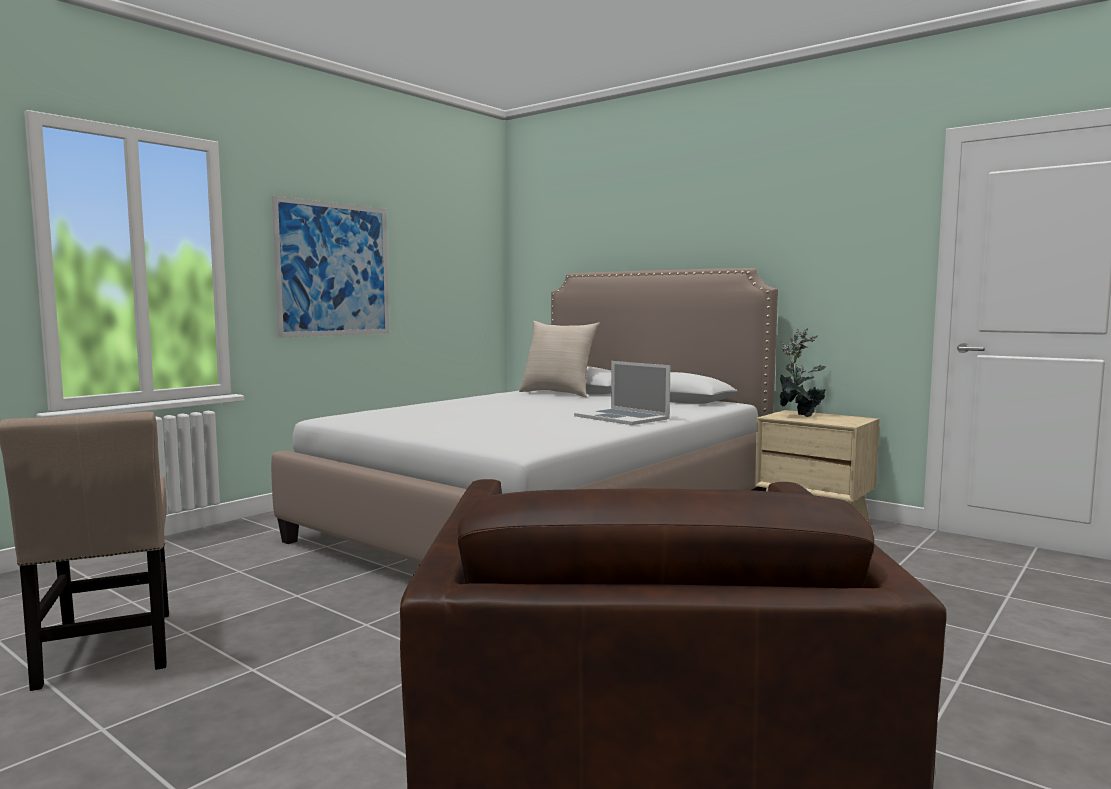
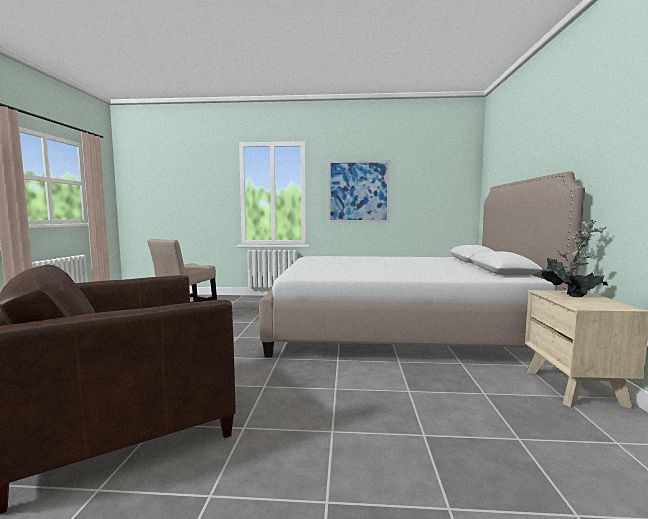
camera: 55 degrees right, 0 degrees up
beige pillow [519,321,600,397] -> none
laptop [574,361,670,425] -> none

